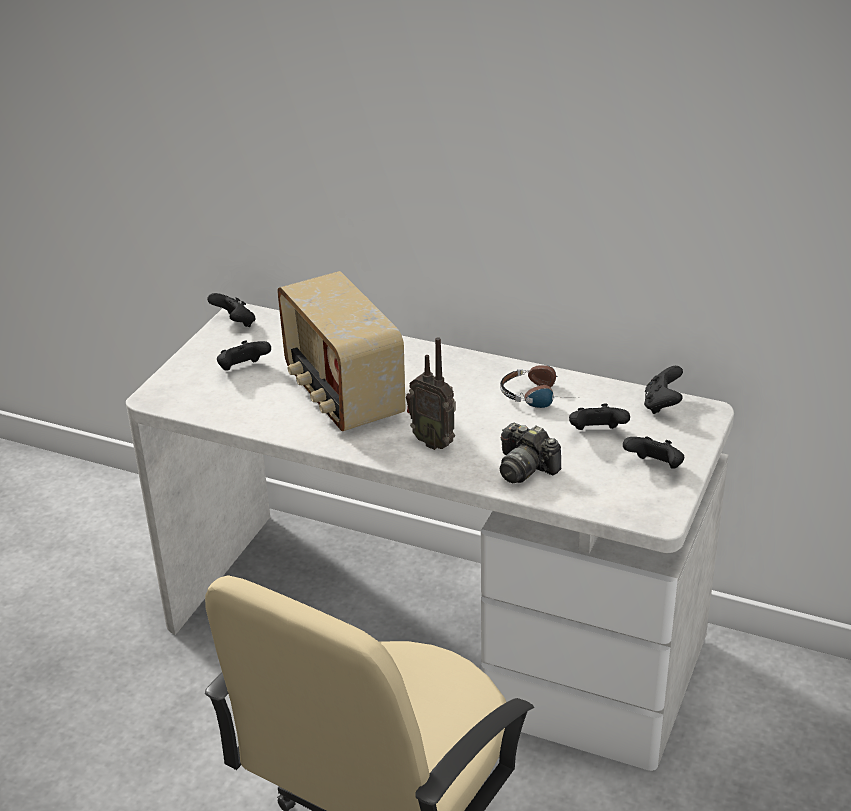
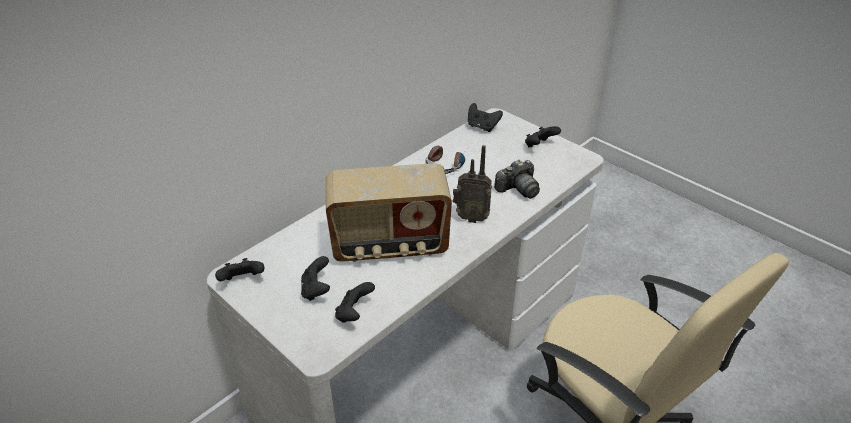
camera: 70 degrees left, 5 degrees up
radio [406,337,456,450] -> radio turned 45 degrees clockwise [453,145,492,223]
black game controller [569,404,630,430] -> black game controller moved to [335,282,375,323]

